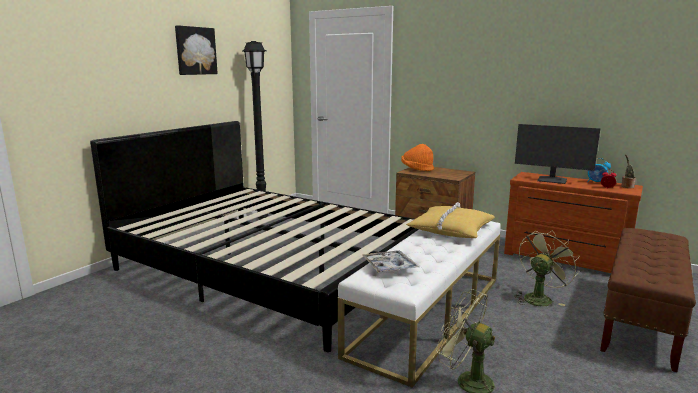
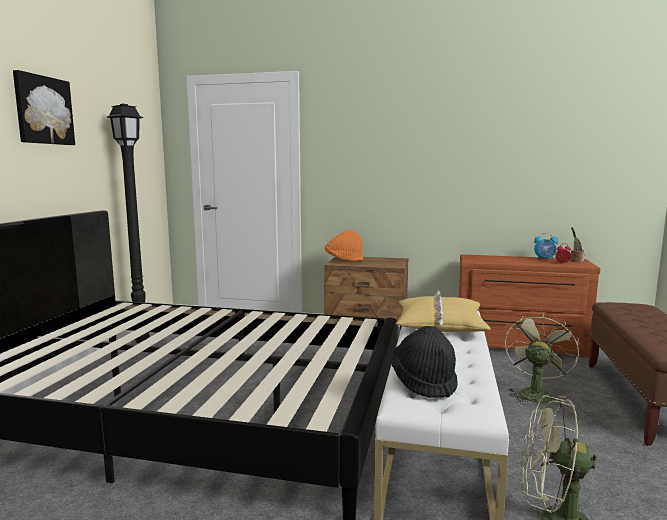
camera: 20 degrees left, 5 degrees down
tray [362,250,420,273] -> black hat [391,326,458,398]
monitor [515,124,600,184] -> none

